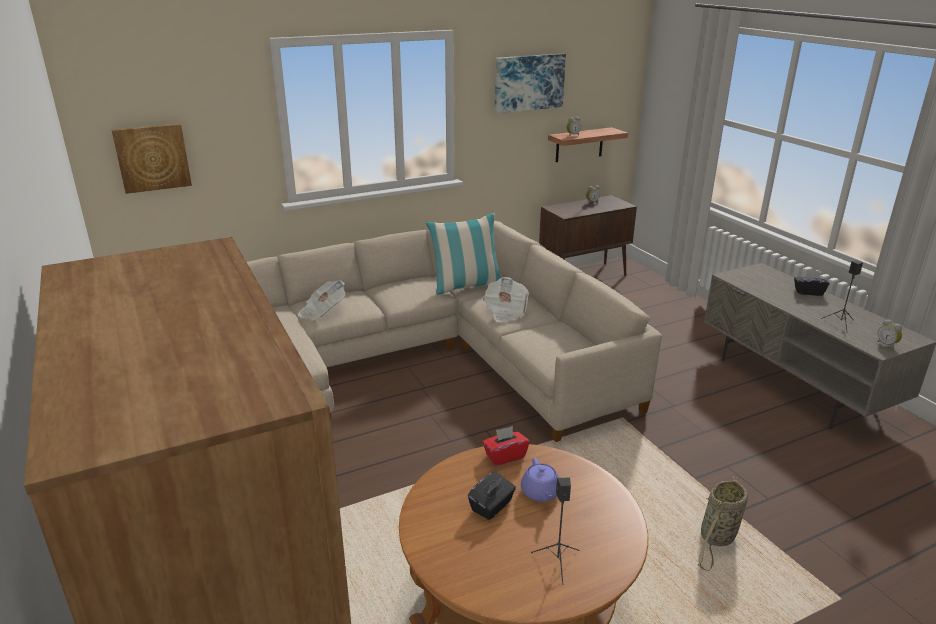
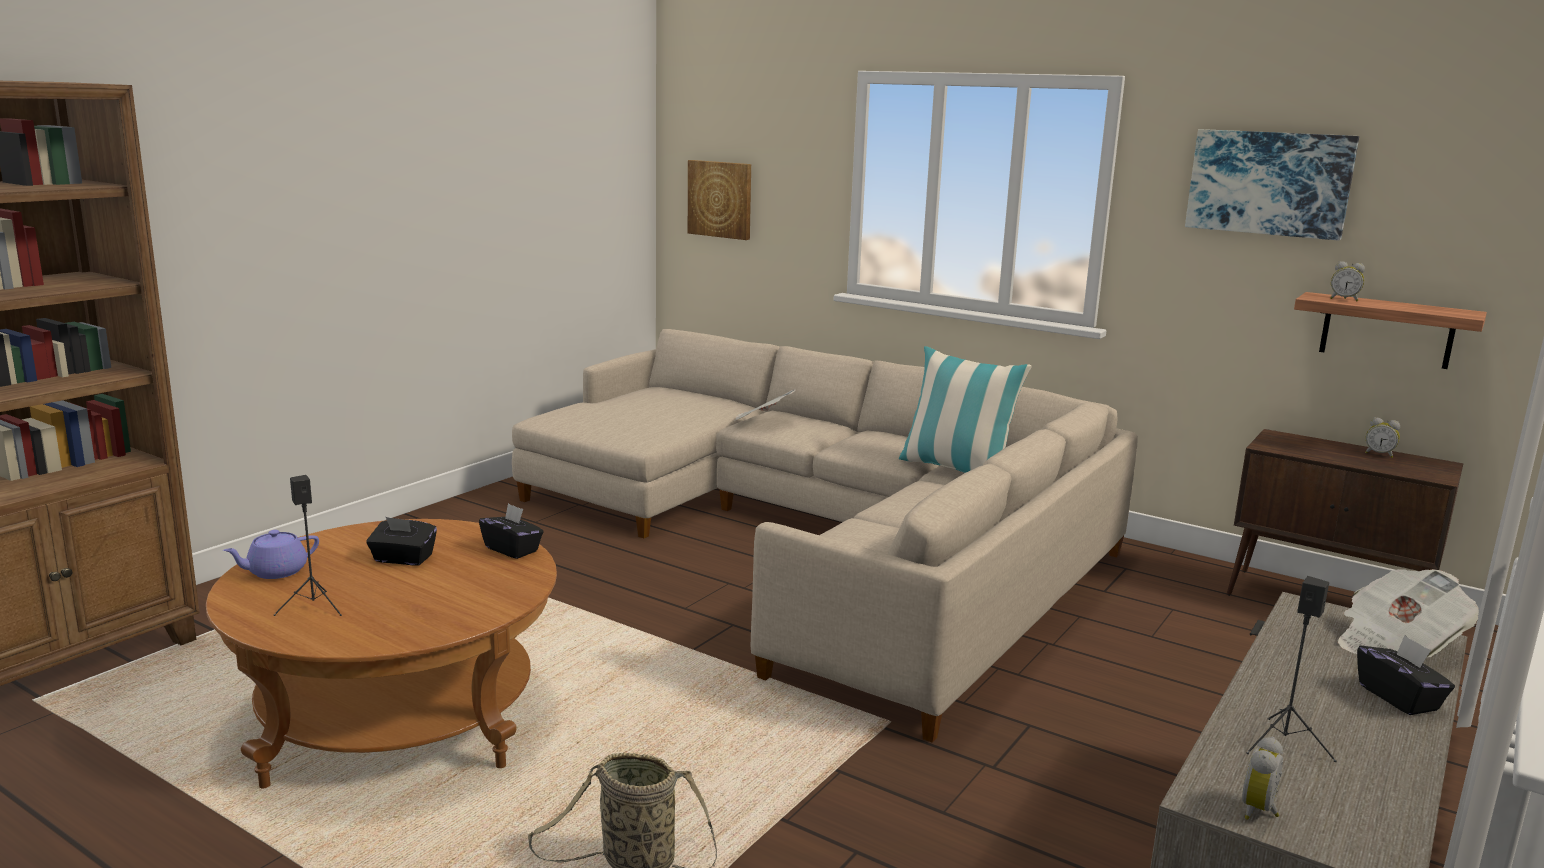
camera: 60 degrees right, 10 degrees down
newspaper [483,277,529,322] -> newspaper moved to [1338,569,1479,657]
red tissue box [483,426,530,466] -> black tissue box [479,503,544,559]
purple teapot [521,458,559,502] -> purple teapot moved to [223,530,319,579]

